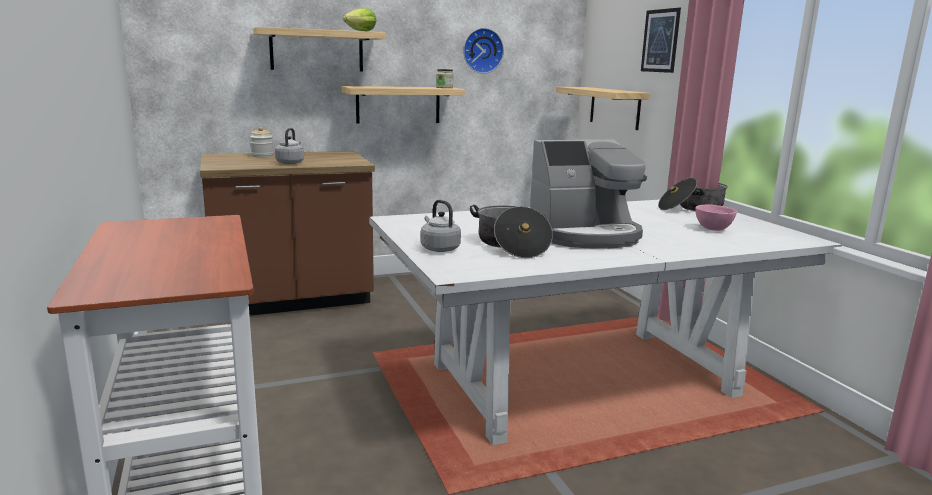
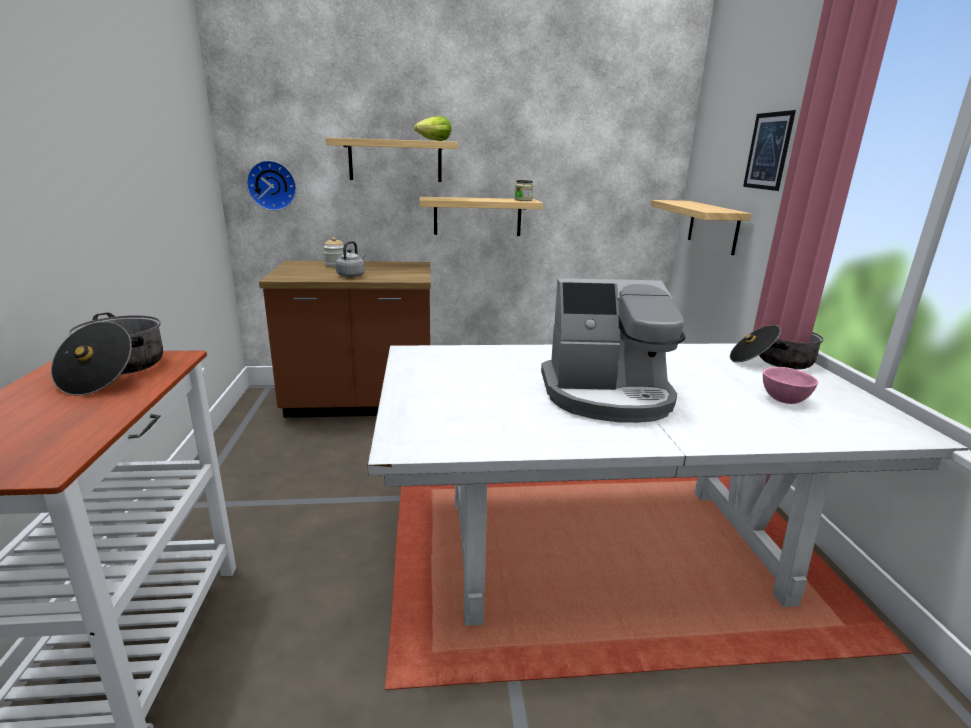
camera: 15 degrees right, 5 degrees up
grey kettle [421,200,461,252] -> none
wall clock [463,28,504,74] -> wall clock moved to [246,160,296,211]
cooking pot [470,205,553,258] -> cooking pot moved to [51,312,163,396]

